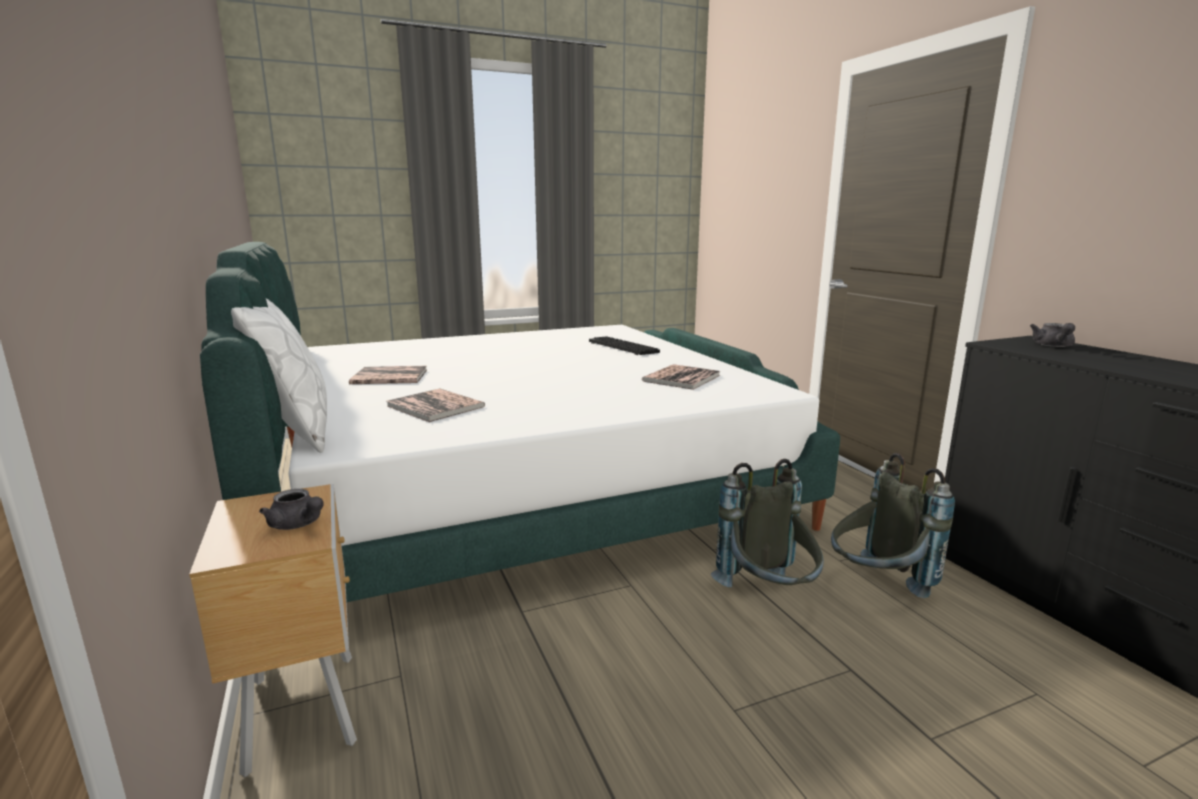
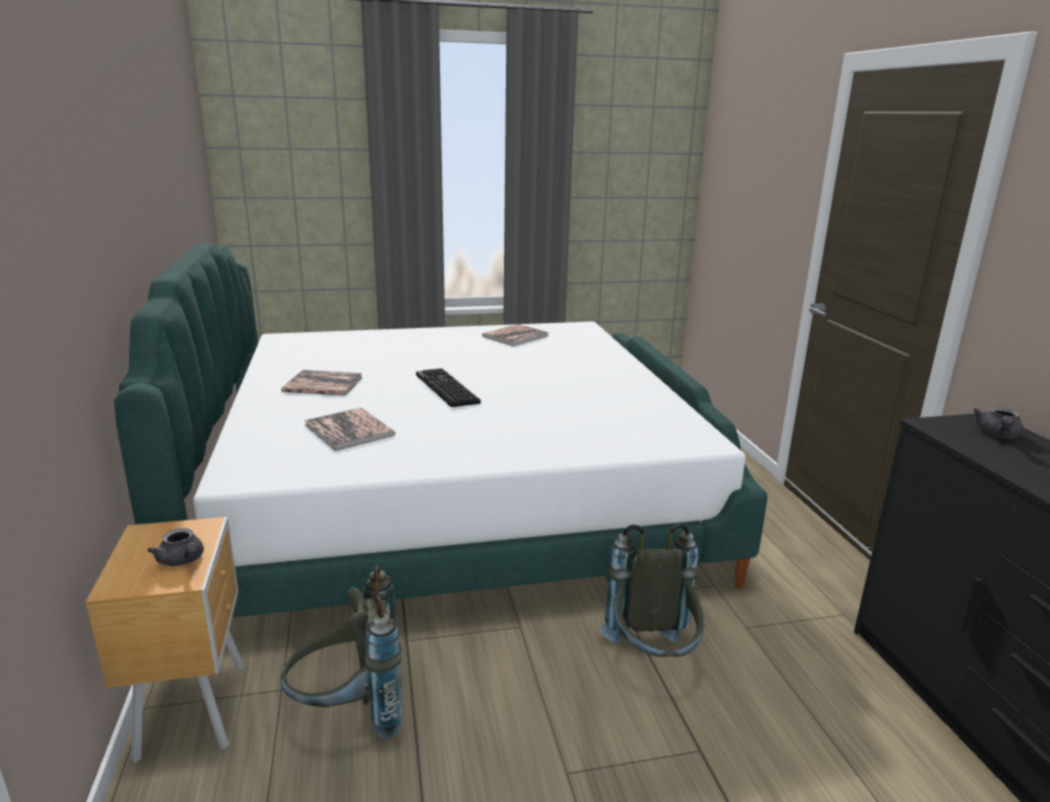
camera: 10 degrees right, 5 degrees up
white pillow [231,299,327,453] -> none
keyboard [589,336,660,355] -> keyboard moved to [416,368,481,407]
book [642,364,720,390] -> book moved to [482,324,549,346]
grey backpack [831,453,955,598] -> grey backpack moved to [281,565,403,739]

